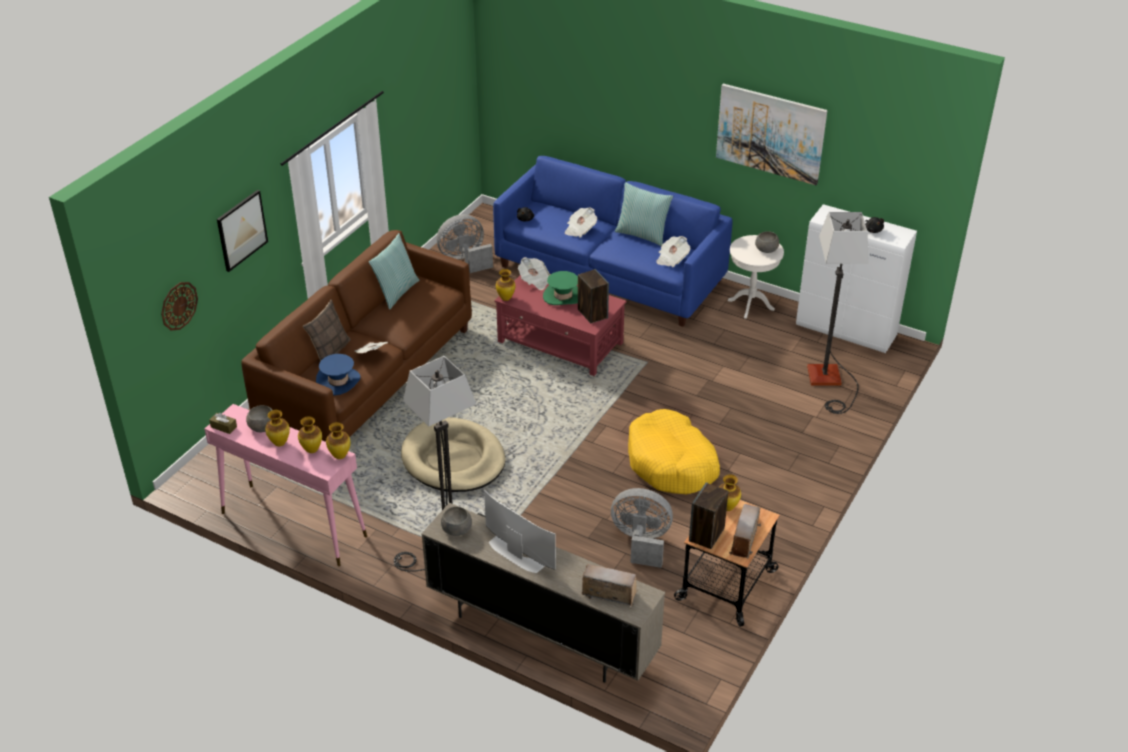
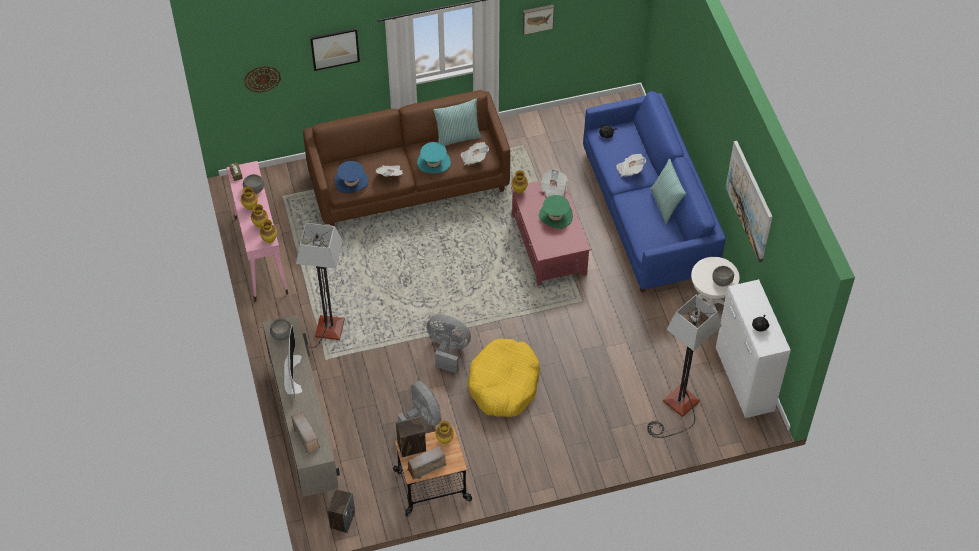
camera: 45 degrees right, 15 degrees up
pillow [303,299,351,361] -> none
beige dog bed [401,417,506,492] -> none
grey fan [436,214,493,273] -> grey fan moved to [427,314,471,374]
speaker [578,269,609,323] -> speaker moved to [327,489,355,533]
newspaper [656,236,690,267] -> newspaper moved to [461,142,489,165]
none -> turquoise hat [417,142,451,173]
none -> picture [523,5,554,35]

